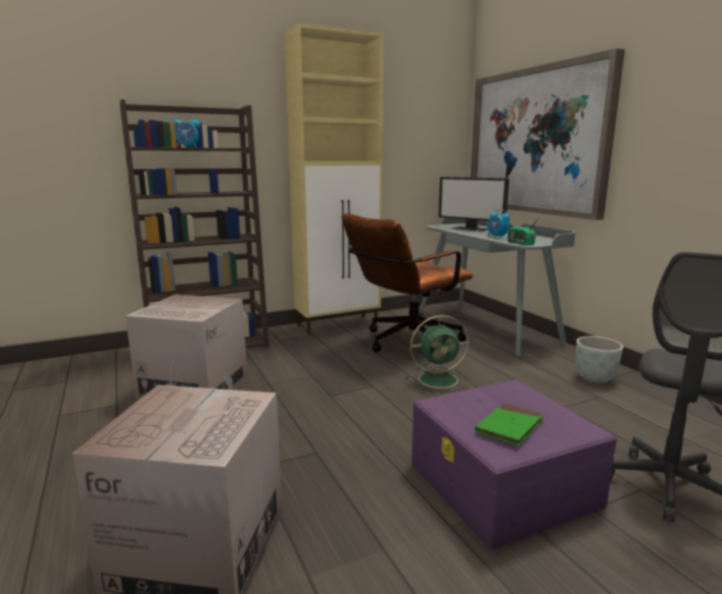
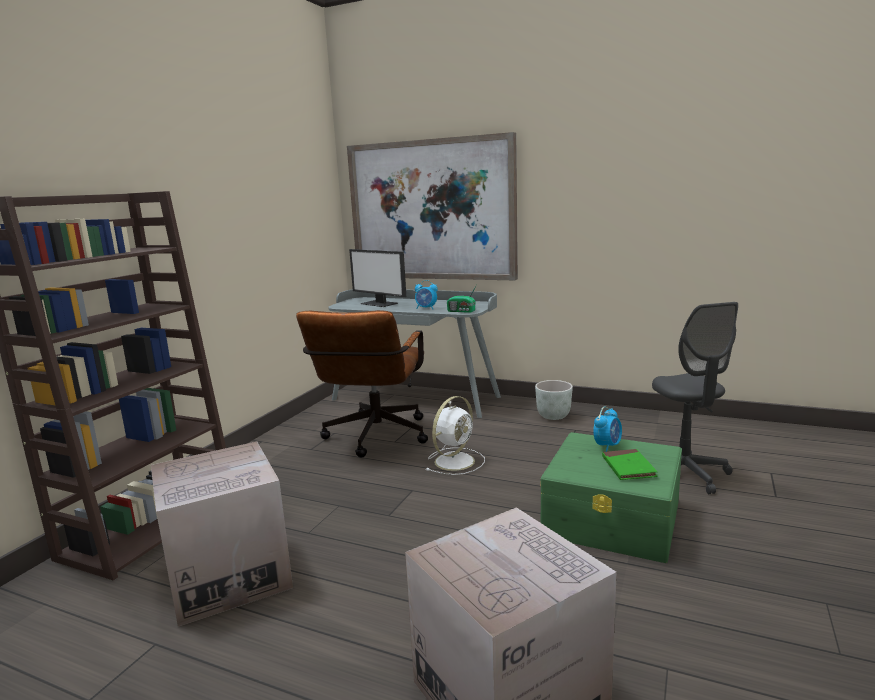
camera: 40 degrees left, 0 degrees up
alarm clock [172,115,200,148] -> alarm clock moved to [593,406,622,452]
beige cabinet [284,23,384,335] -> none
green fan [406,315,469,392] -> white fan [426,396,485,475]
purple storage box [412,380,617,549] -> green storage box [541,432,682,563]
monitor [438,177,509,231] -> monitor turned 45 degrees clockwise [349,249,406,307]

